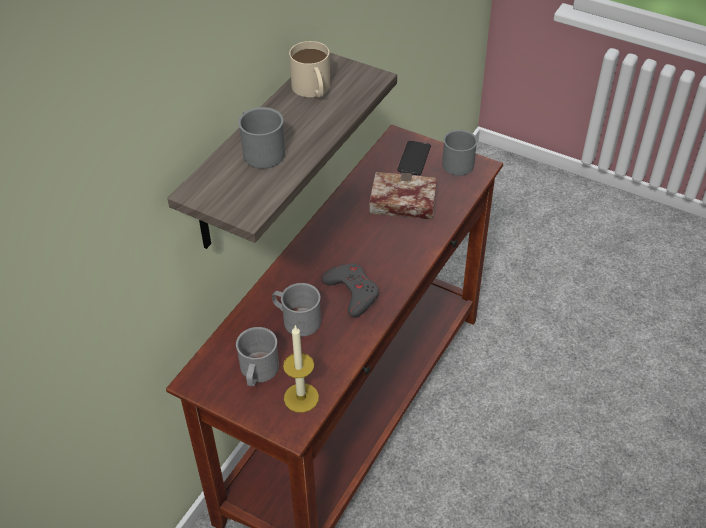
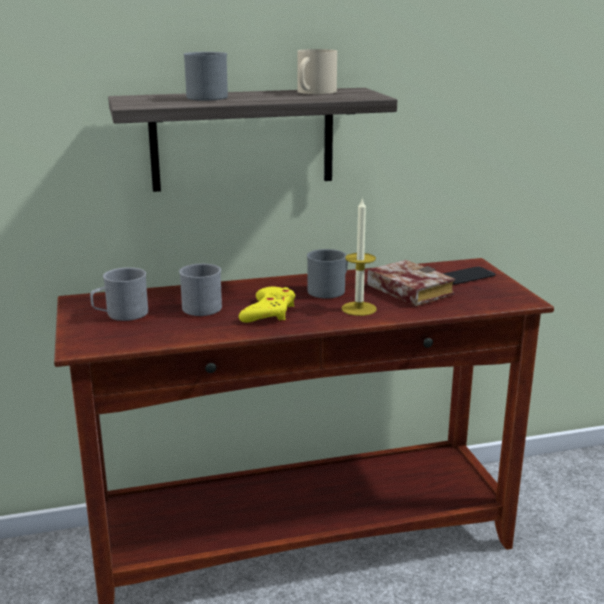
camera: 45 degrees right, 25 degrees down
candle [283,325,319,413] -> candle moved to [342,197,377,316]
grey game controller [321,263,379,318] -> yellow game controller [239,287,295,323]
grey mug [442,130,477,176] -> grey mug moved to [307,249,348,299]

